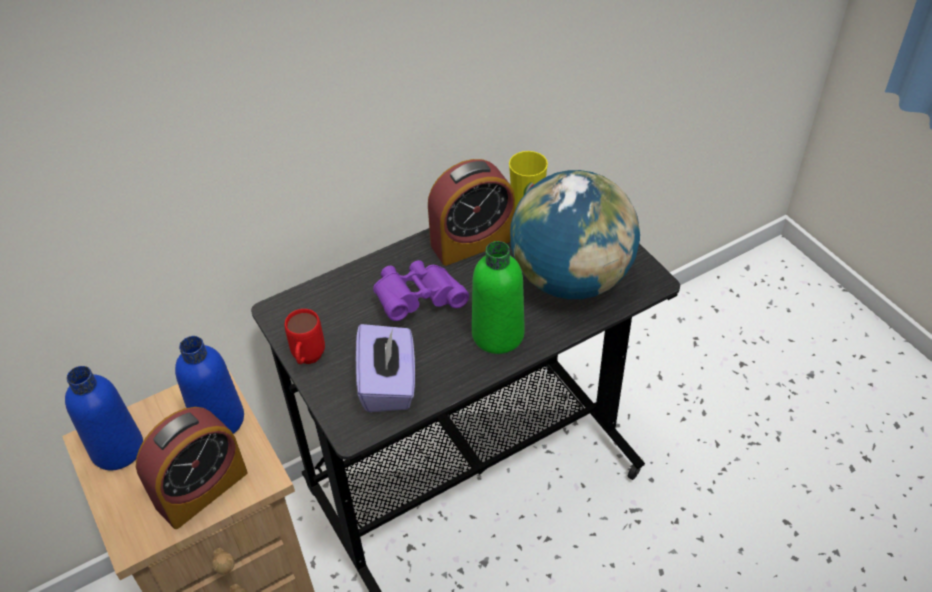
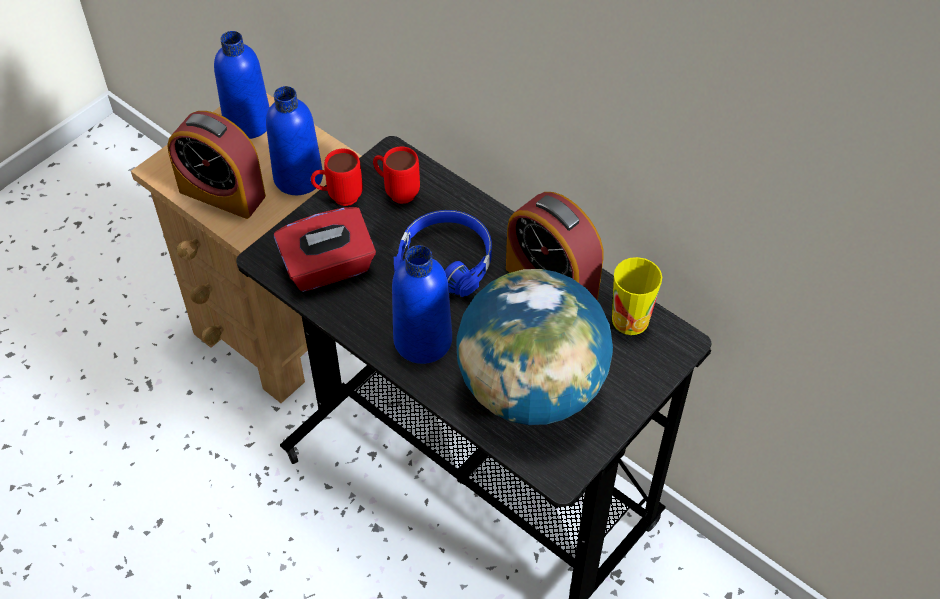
camera: 70 degrees right, 5 degrees up
purple tissue box [356,324,415,412] -> red tissue box [274,207,376,292]
purple binoculars [373,260,469,321] -> blue headphones [394,210,492,297]
green bottle [472,241,525,354] -> blue bottle [392,245,452,364]
none -> red mug [373,146,420,204]

